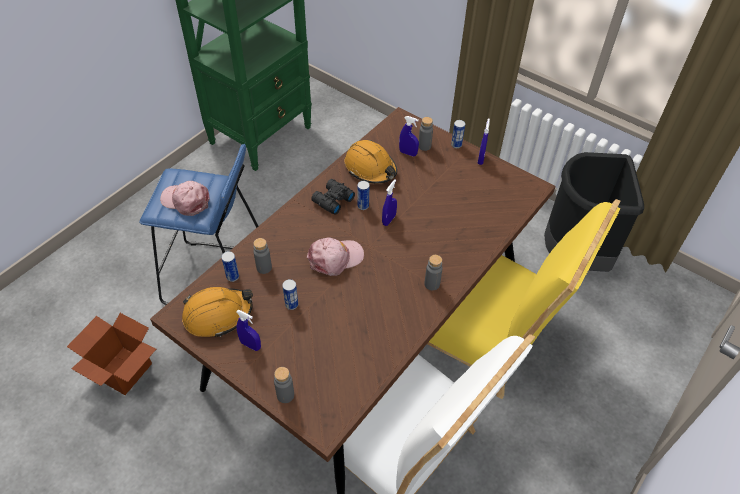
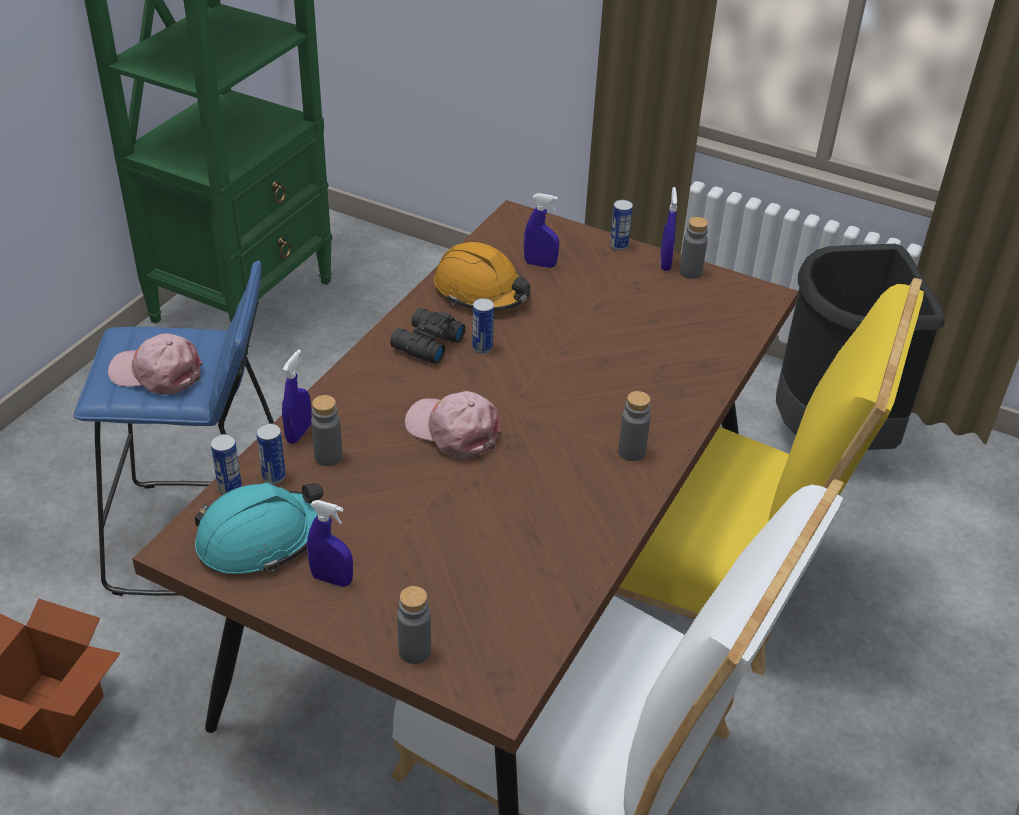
camera: 10 degrees left, 10 degrees down
orange hard hat [182,287,253,337] -> turquoise hard hat [195,482,323,574]
can [282,279,298,310] -> can moved to [211,434,242,494]
pink cap [306,238,364,276] -> pink cap turned 105 degrees counterclockwise [405,391,501,459]
blue spray bottle [382,179,397,226] -> blue spray bottle moved to [282,349,312,444]
grey bottle [419,117,433,151] -> grey bottle moved to [679,217,708,279]

